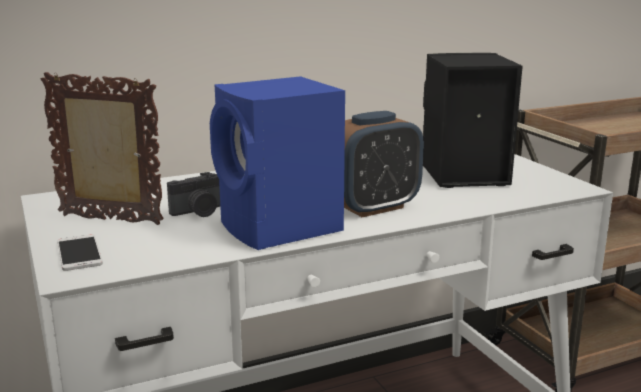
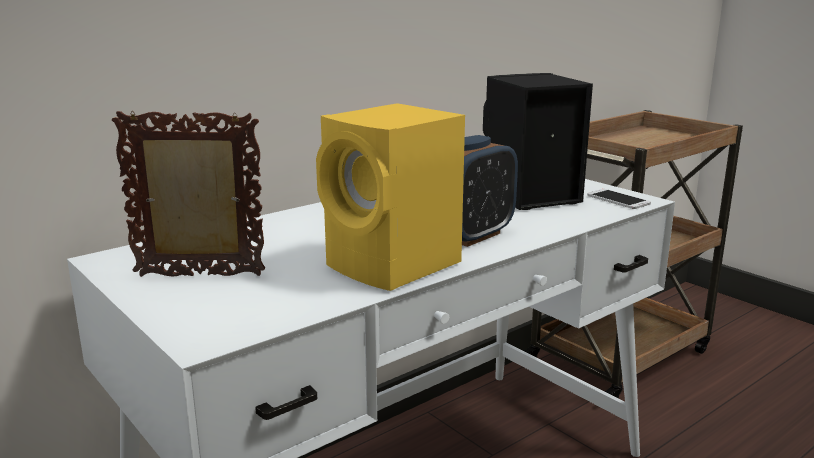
camera: 15 degrees left, 0 degrees up
phone [57,234,103,271] -> phone moved to [587,189,651,209]
camera [167,172,220,217] -> none
blue speaker [210,76,345,250] -> yellow speaker [316,103,465,291]

